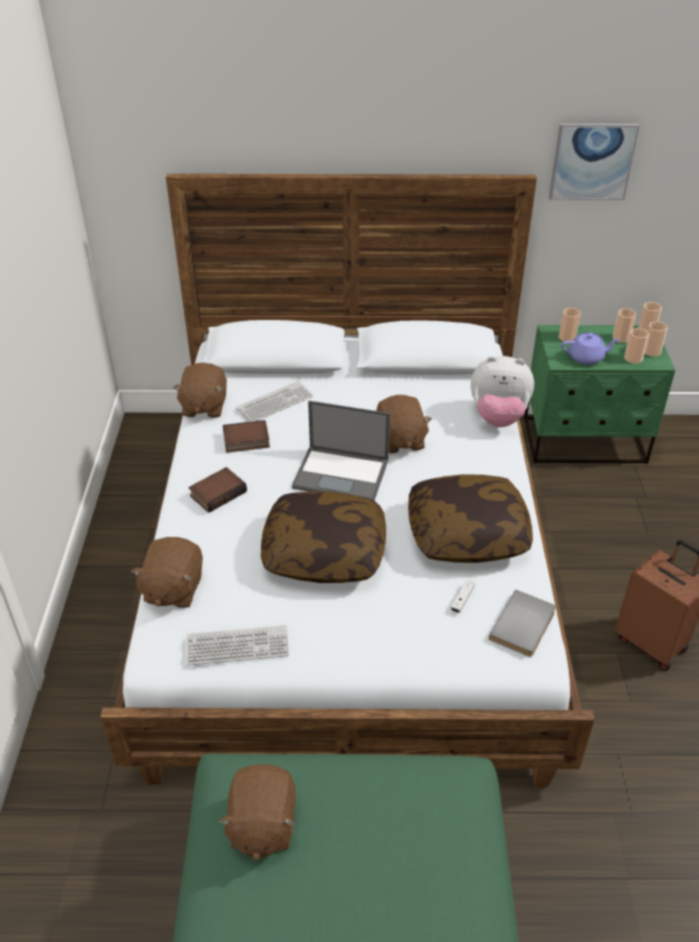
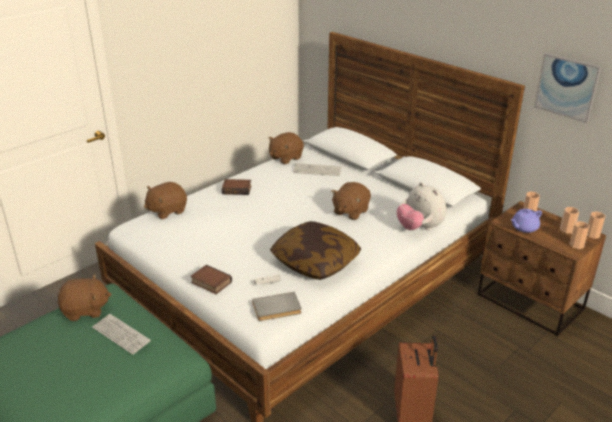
camera: 45 degrees right, 10 degrees down
keyboard [187,625,289,665] -> keyboard moved to [92,314,151,355]
brown plush toy [219,764,296,861] -> brown plush toy turned 150 degrees counterclockwise [57,274,112,321]
book [223,420,270,453] -> book moved to [190,265,232,294]
pillow [261,491,386,583] -> none
laptop [292,400,390,501] -> none
green nightstand [524,325,675,464] -> brown nightstand [478,201,606,337]
purple teapot [562,332,620,365] -> purple teapot turned 105 degrees clockwise [511,209,542,233]
cup [624,328,649,364] -> none

